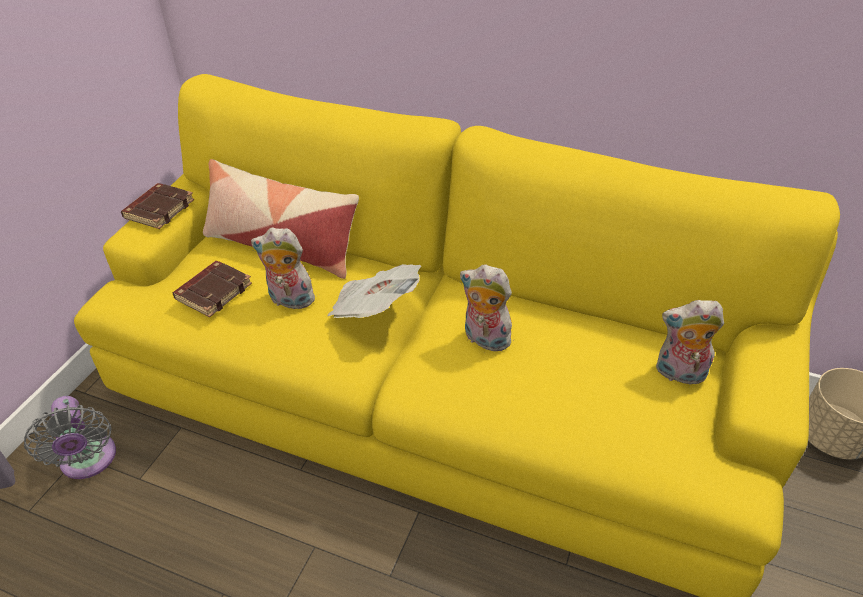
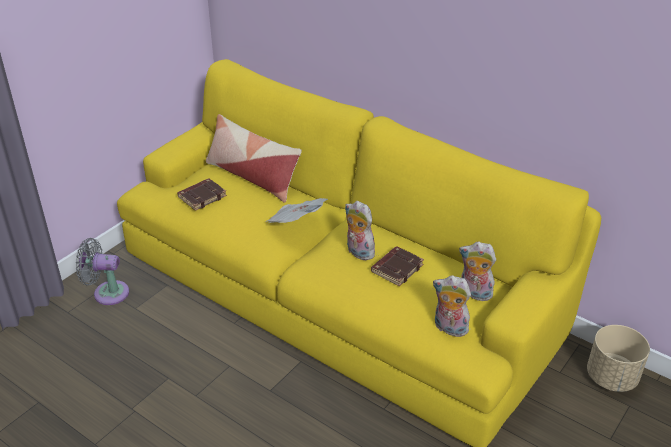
camera: 15 degrees right, 5 degrees down
grey fan [24,396,116,479] -> grey fan turned 105 degrees clockwise [76,238,129,305]
brown book [121,183,194,229] -> brown book moved to [371,246,424,286]
plush toy [251,227,315,309] -> plush toy moved to [433,275,472,337]

